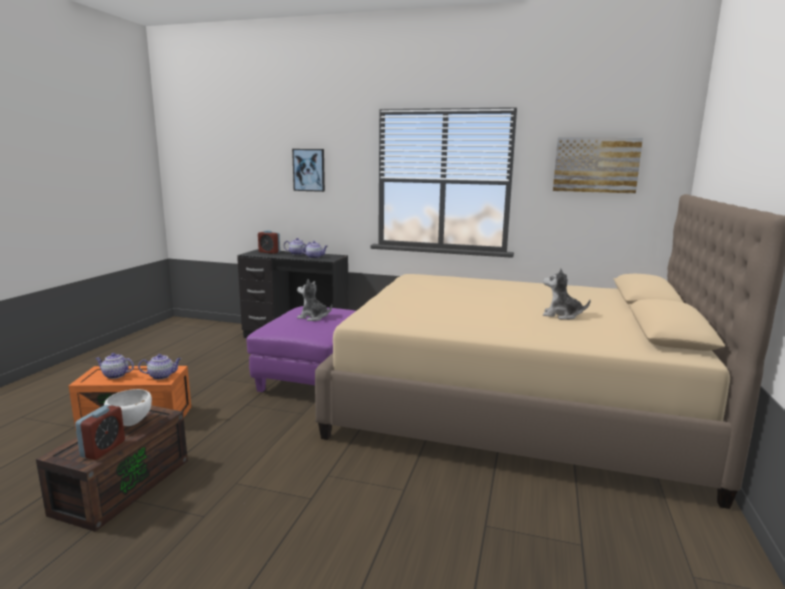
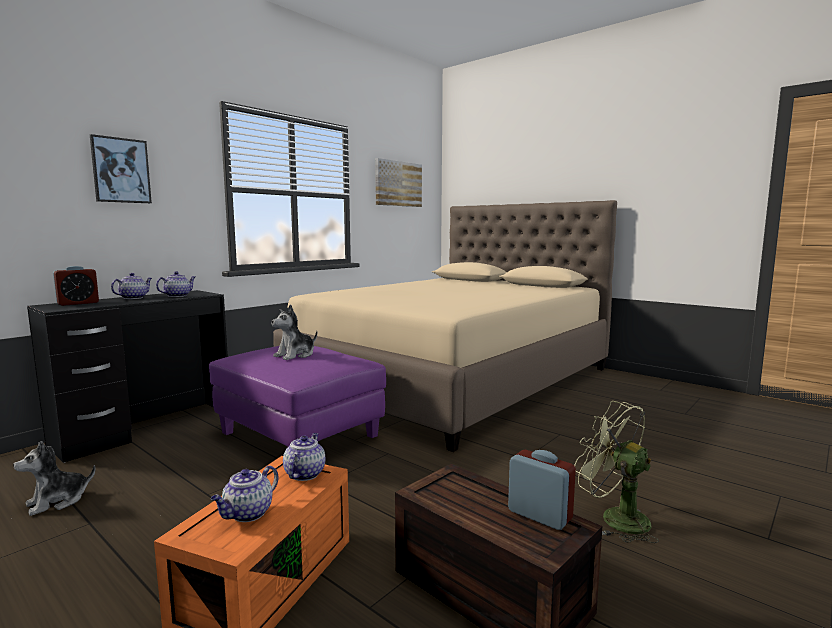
camera: 65 degrees left, 5 degrees down
white bowl [104,389,152,426] -> none
plush toy [543,268,591,320] -> plush toy moved to [13,441,96,516]
none -> green fan [574,401,659,543]

